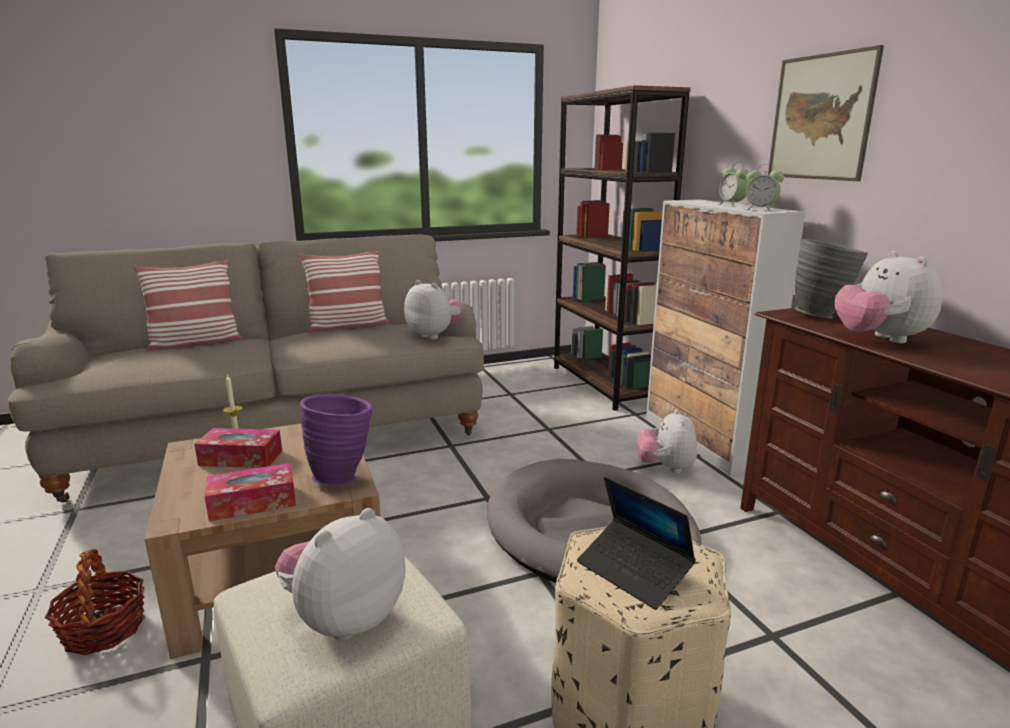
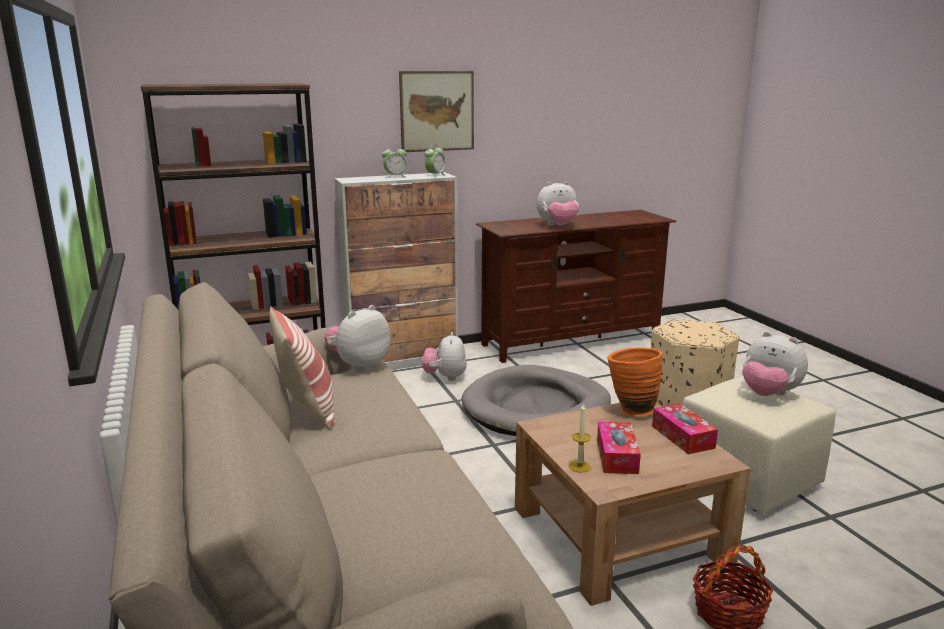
camera: 90 degrees left, 0 degrees up
pillow [134,260,242,351] -> none
purple vase [300,394,373,486] -> orange vase [607,347,663,416]
laptop [577,477,696,610] -> none
plush toy [636,409,697,473] -> plush toy turned 90 degrees clockwise [422,332,467,381]
grey vase [794,239,868,319] -> none

